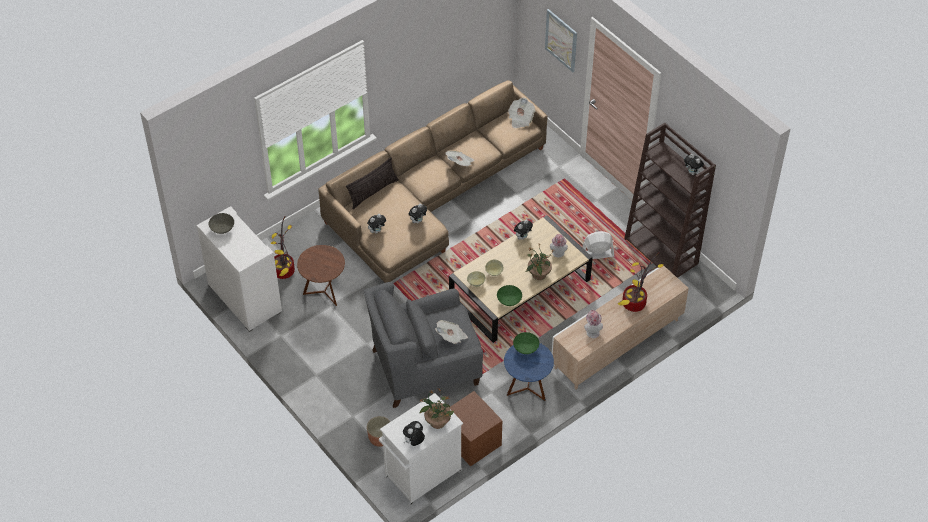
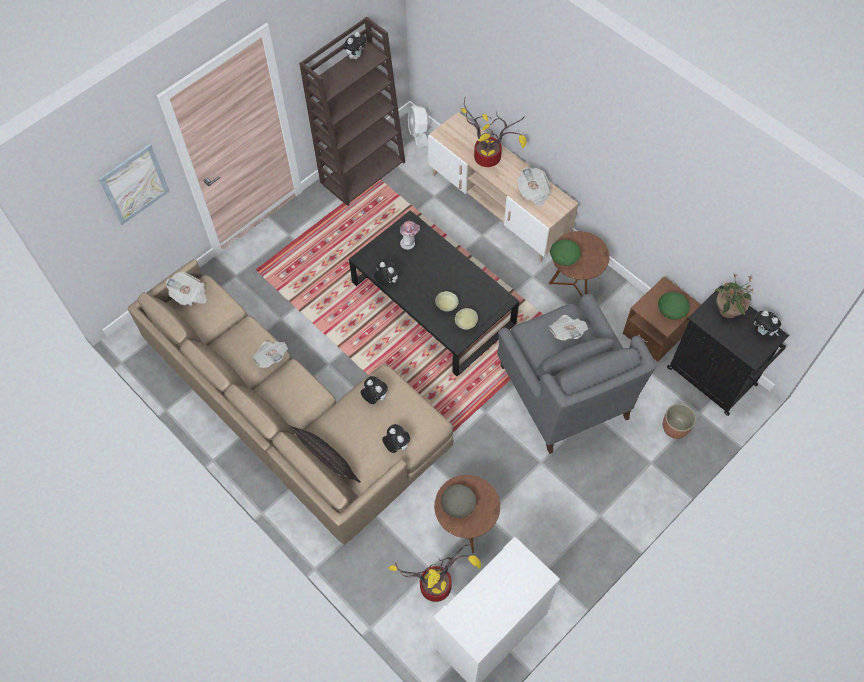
camera: 95 degrees left, 10 degrees up
grey bowl [209,213,234,234] -> grey bowl moved to [441,485,476,518]
white cabinet [379,393,463,506] -> black cabinet [667,285,789,416]
beige coffee table [449,215,593,343] -> black coffee table [349,210,519,376]
green bowl [497,285,522,306] -> green bowl moved to [658,292,690,320]
blue side table [504,343,554,401] -> brown side table [549,231,610,297]
potted plant [526,243,555,280] -> none
white fan [582,231,615,259] -> white fan moved to [408,105,430,148]
hat [584,310,603,338] -> newspaper [517,167,552,207]

